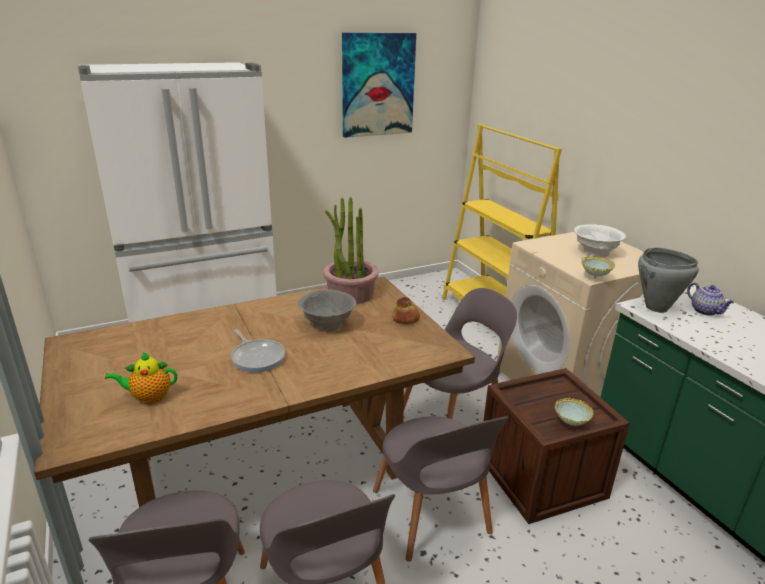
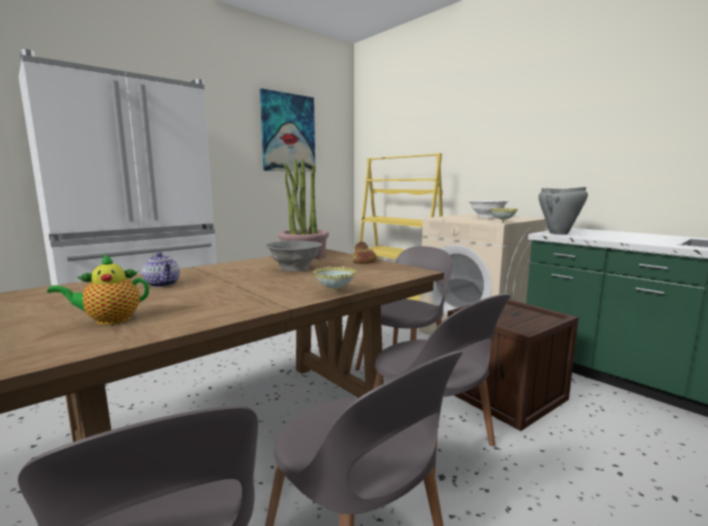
camera: 15 degrees left, 15 degrees down
frying pan [231,329,285,372] -> none
bowl [555,398,594,426] -> bowl moved to [313,266,356,293]
teapot [687,283,734,316] -> teapot moved to [142,252,180,287]

